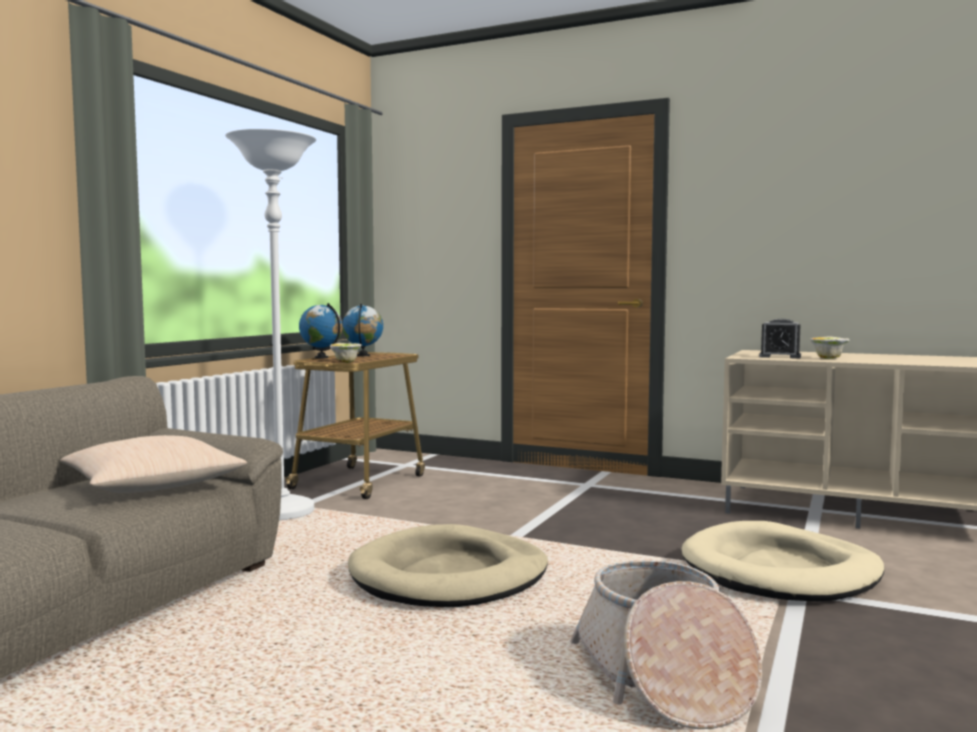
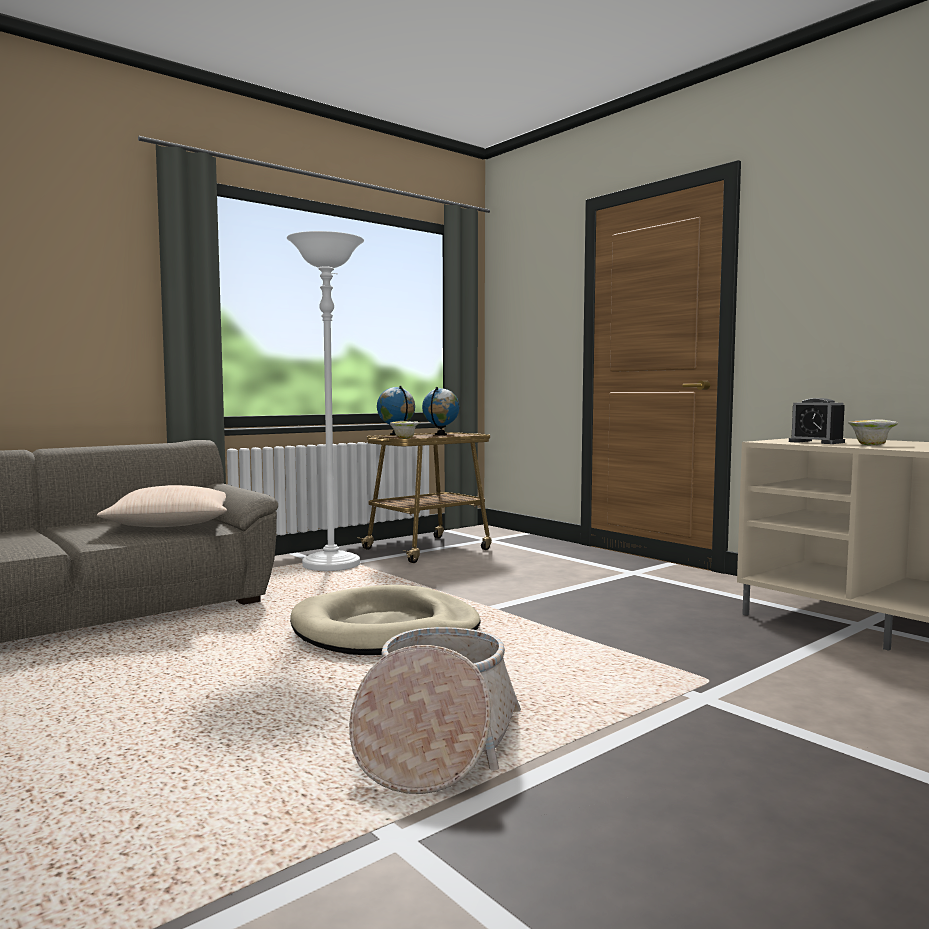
camera: 25 degrees right, 0 degrees up
beige dog bed [681,521,885,602] -> none

